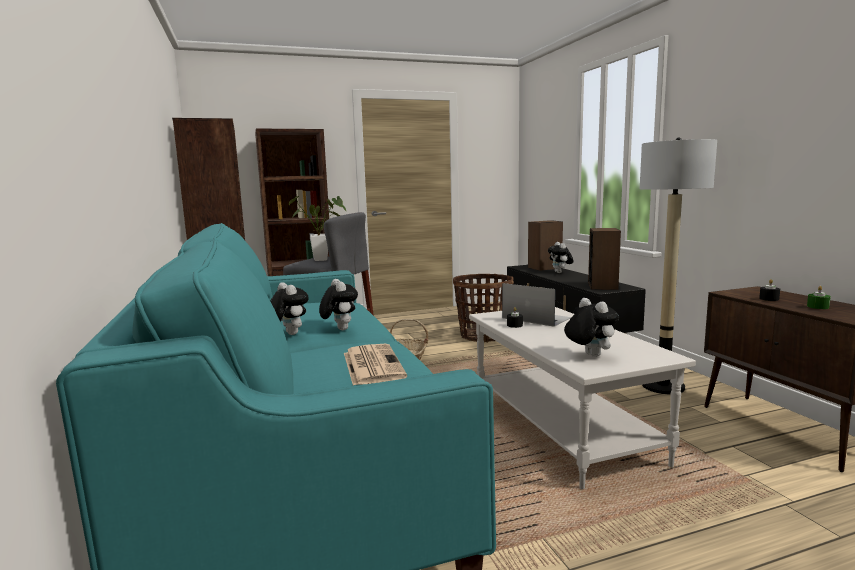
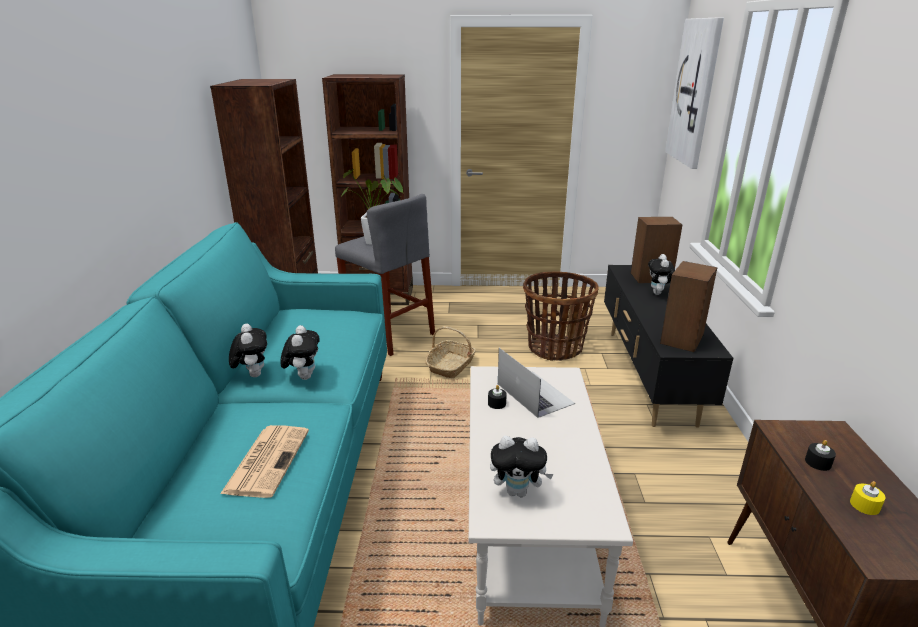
camera: 20 degrees right, 15 degrees up
plush toy [564,298,619,357] -> plush toy turned 105 degrees clockwise [490,436,554,497]
floor lamp [640,138,717,394] -> none
green candle [807,286,831,309] -> yellow candle [850,481,886,515]
none -> picture [665,17,724,169]

